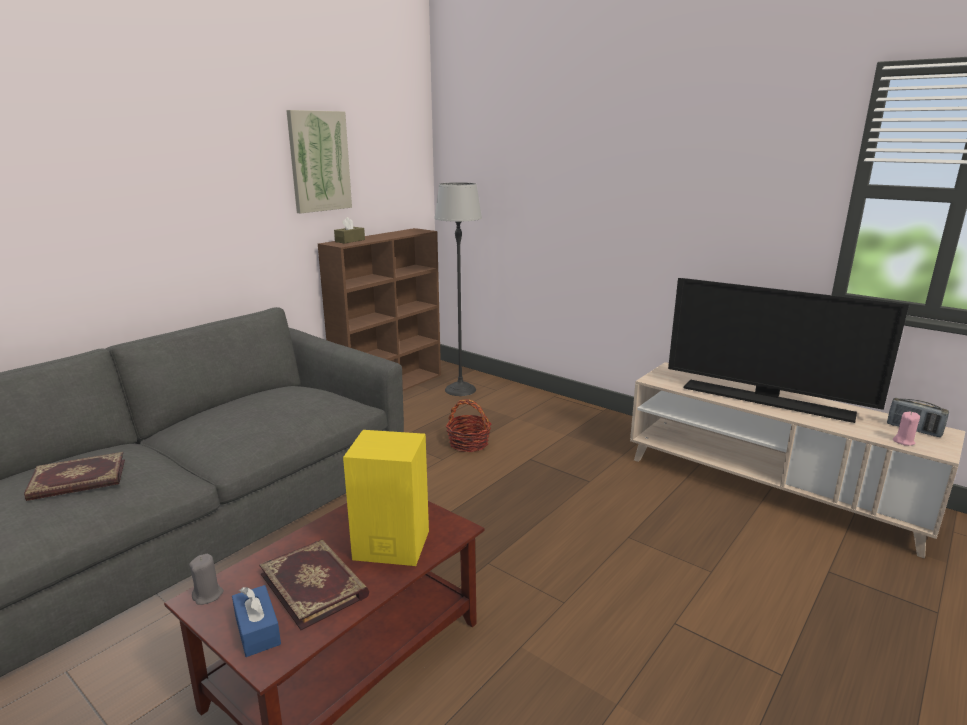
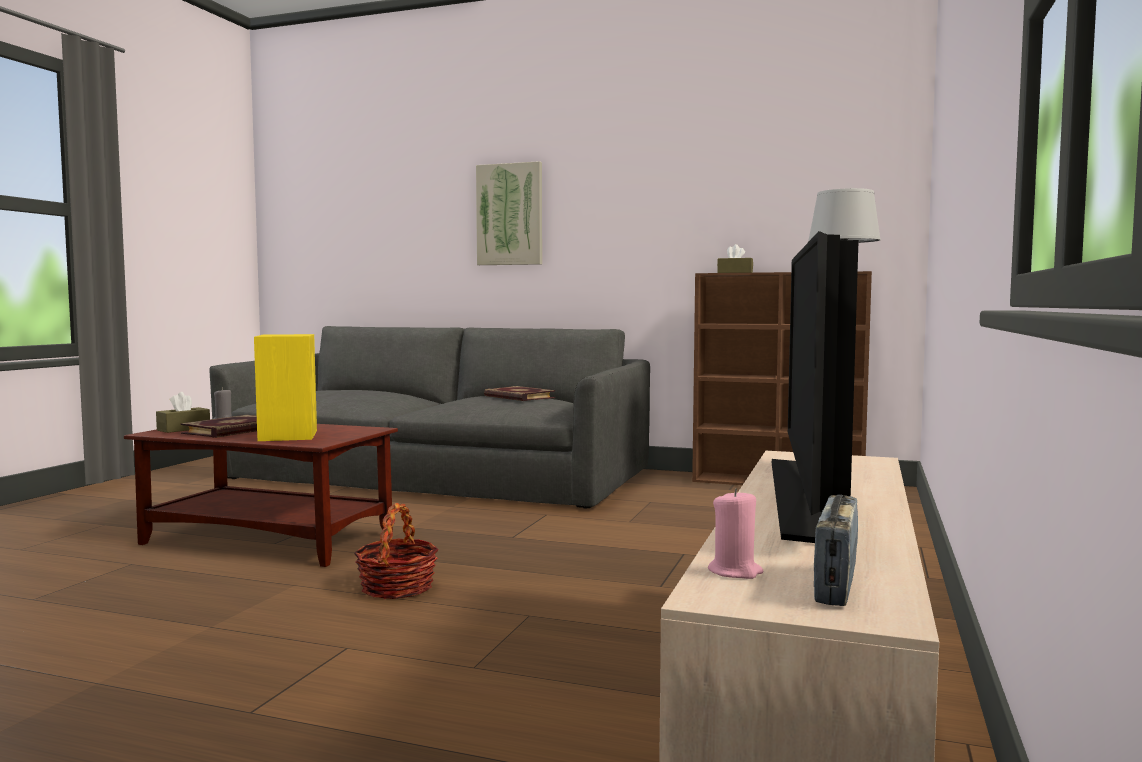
camera: 70 degrees right, 15 degrees down
book [24,452,125,501] -> book moved to [484,386,555,401]
blue tissue box [232,585,281,657] -> brown tissue box [156,392,210,433]
picture [286,110,352,214] -> picture moved to [476,161,542,265]
basket [446,399,491,452] -> basket moved to [354,503,439,599]

